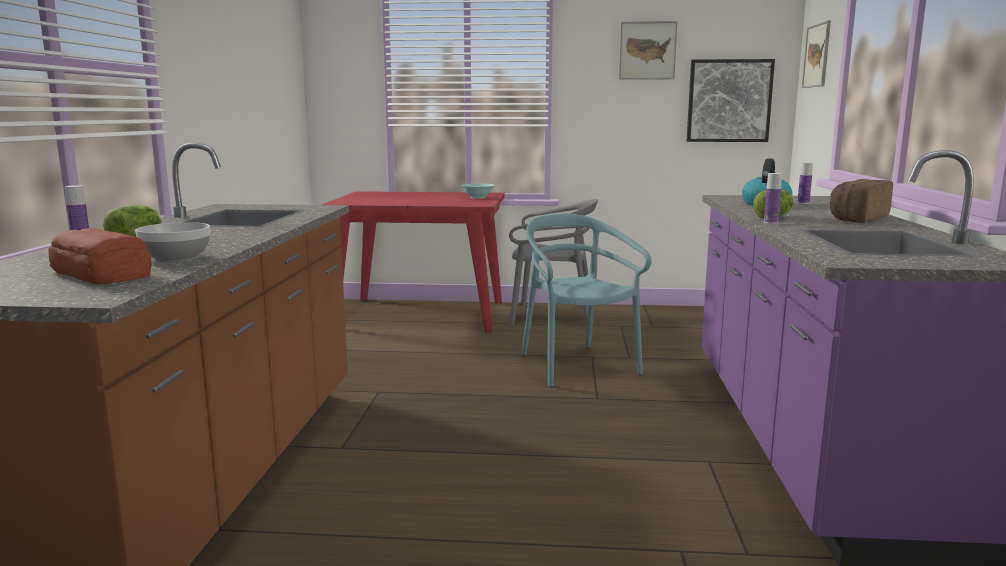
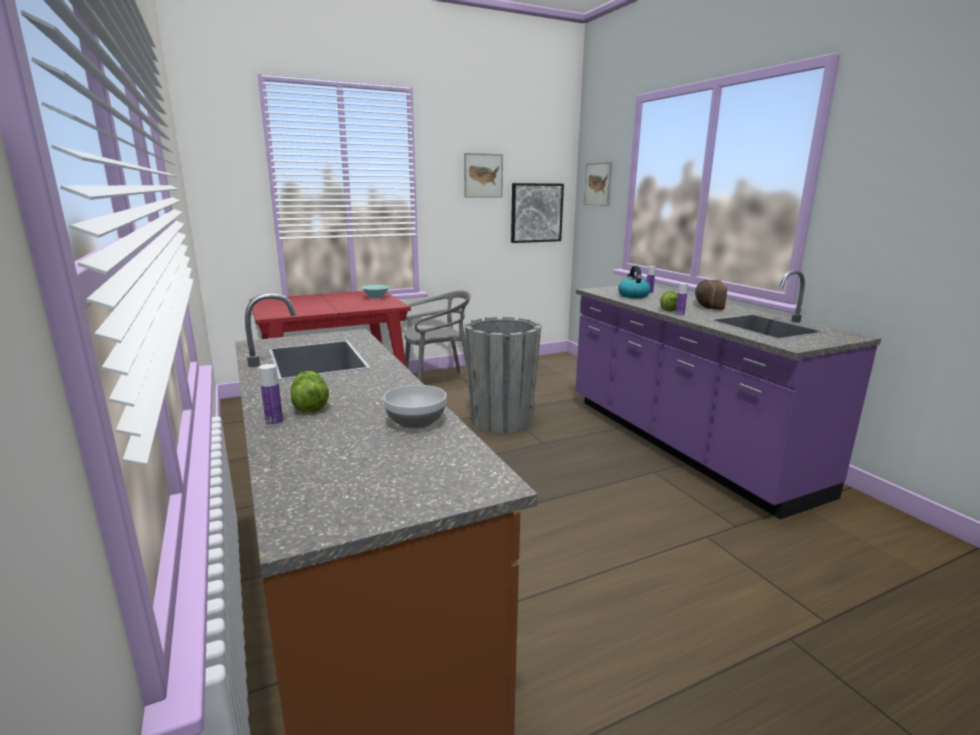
camera: 30 degrees left, 5 degrees up
bread [48,228,152,284] -> none
turquoise chair [522,214,651,387] -> grey planter [465,316,541,433]

